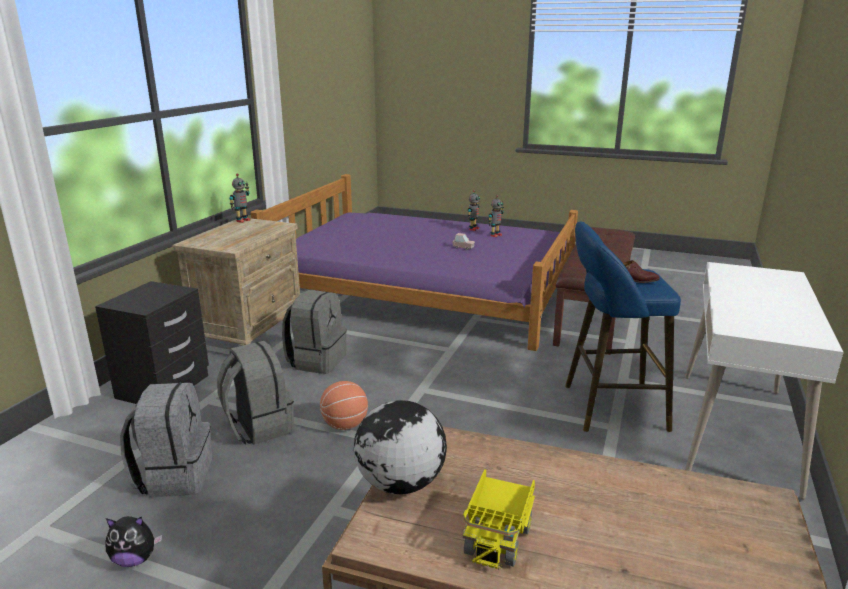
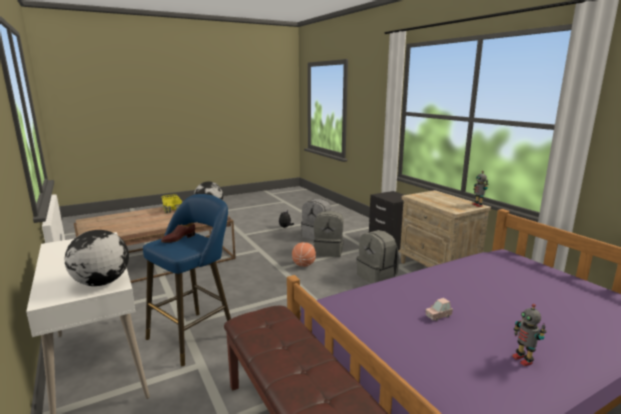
camera: 130 degrees right, 5 degrees down
toy robot [488,195,504,237] -> none
none -> globe [64,230,129,286]

